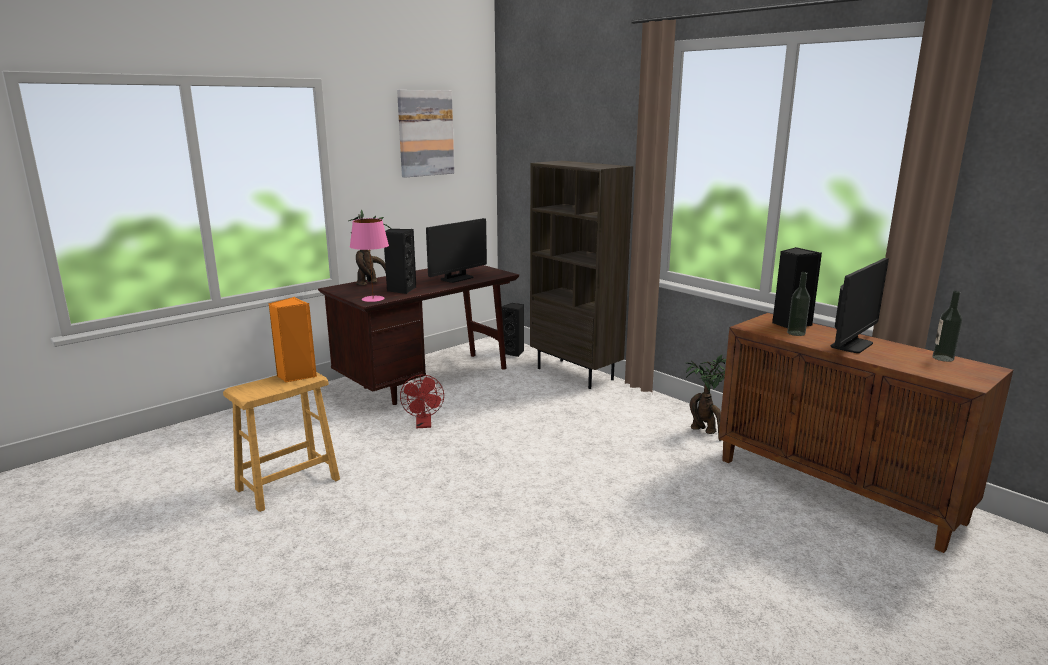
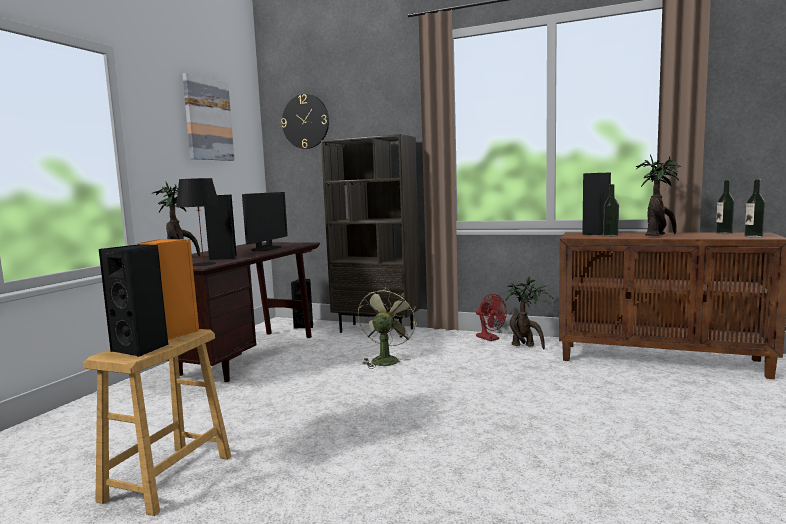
camera: 25 degrees left, 10 degrees down
pink table lamp [350,218,389,302] -> black table lamp [176,178,219,266]
red fan [400,375,444,428] -> red fan moved to [476,294,507,341]
monitor [830,258,889,353] -> potted plant [636,155,681,236]
none -> black speaker [99,244,168,357]
none -> wall clock [281,94,329,149]
none -> green fan [358,287,417,369]
none -> bottle [744,179,765,237]

